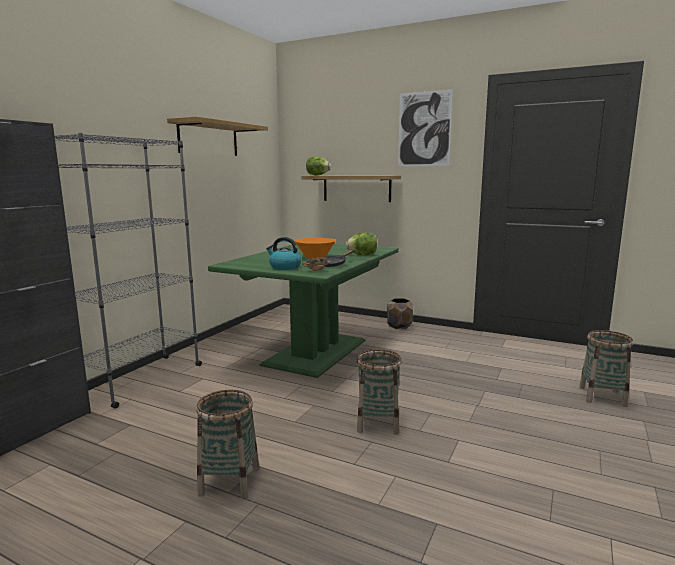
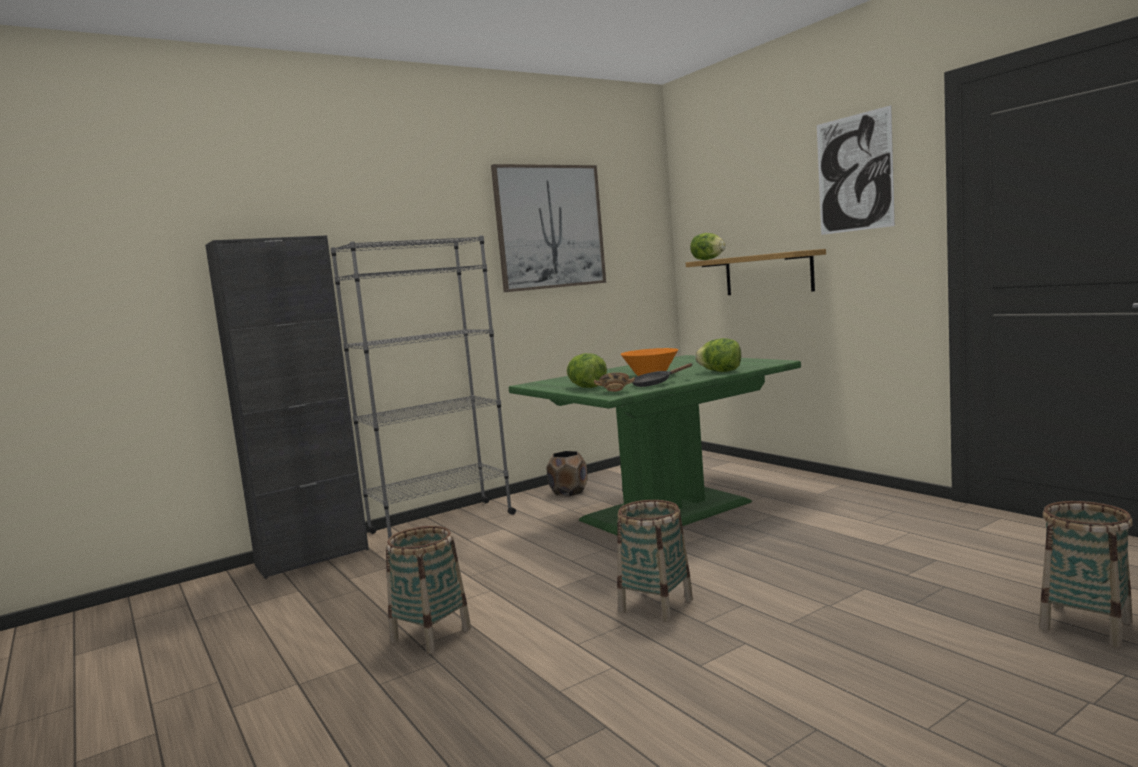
camera: 30 degrees right, 5 degrees down
shelf [167,116,268,156] -> picture [491,164,606,292]
kettle [266,237,301,270] -> lettuce [566,353,607,388]
brown planter [387,298,413,329] -> brown planter moved to [546,451,588,496]

